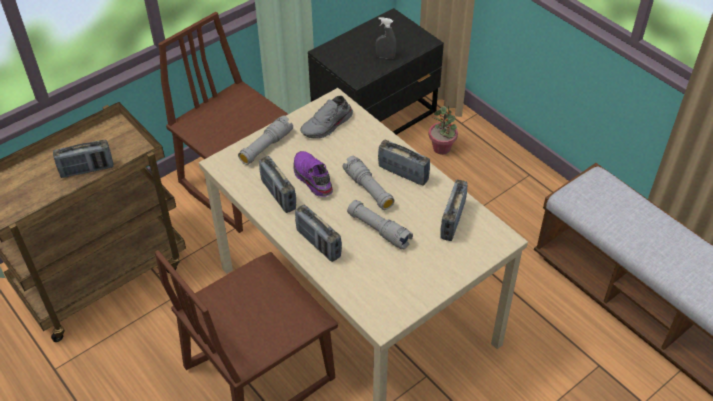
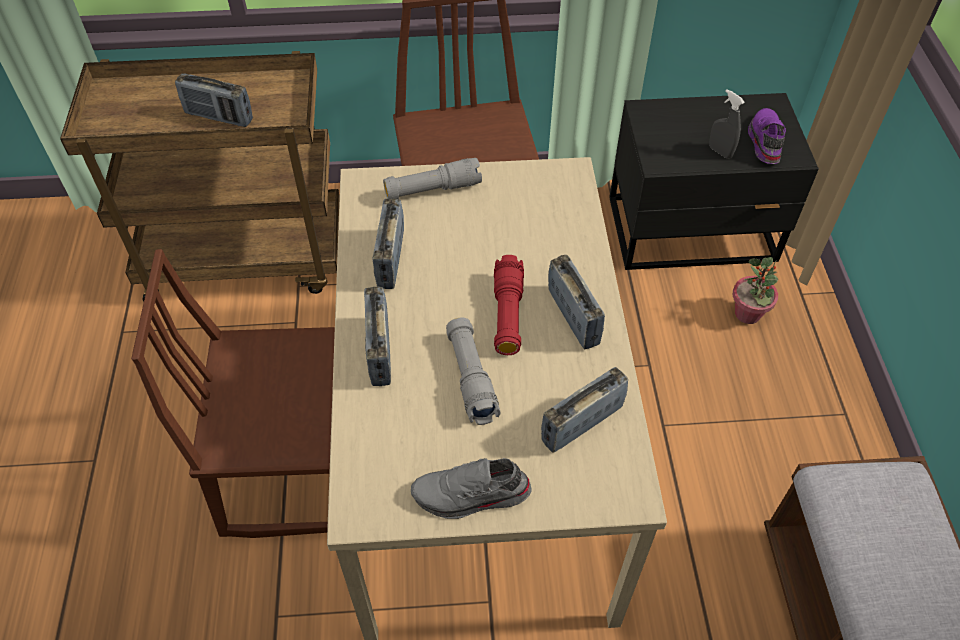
camera: 35 degrees right, 5 degrees up
purple shoe [294,151,333,197] -> purple shoe moved to [748,108,786,164]
grey shoe [300,96,353,139] -> grey shoe moved to [411,458,532,519]
grey flashlight [343,156,395,210] -> red flashlight [494,255,524,355]

